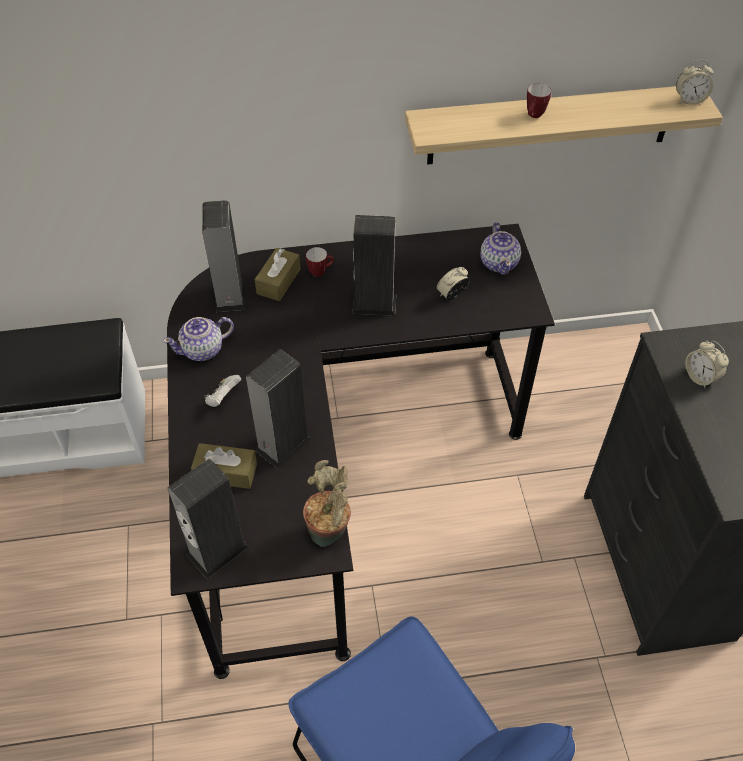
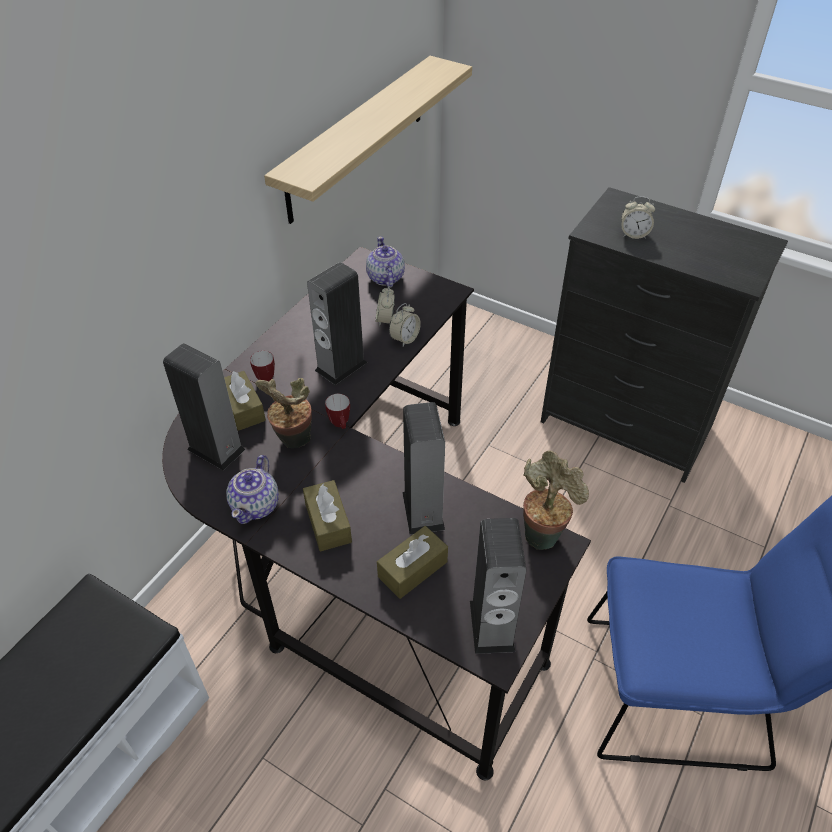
camera: 50 degrees left, 5 degrees down
white game controller [204,375,241,407] -> brown tissue box [303,480,352,551]
teapot [480,222,521,275] -> teapot turned 135 degrees counterclockwise [366,236,405,288]
mug [527,83,551,118] -> mug moved to [325,394,350,429]
alarm clock [676,60,714,105] -> alarm clock moved to [389,303,421,346]
none -> potted plant [255,378,312,448]

